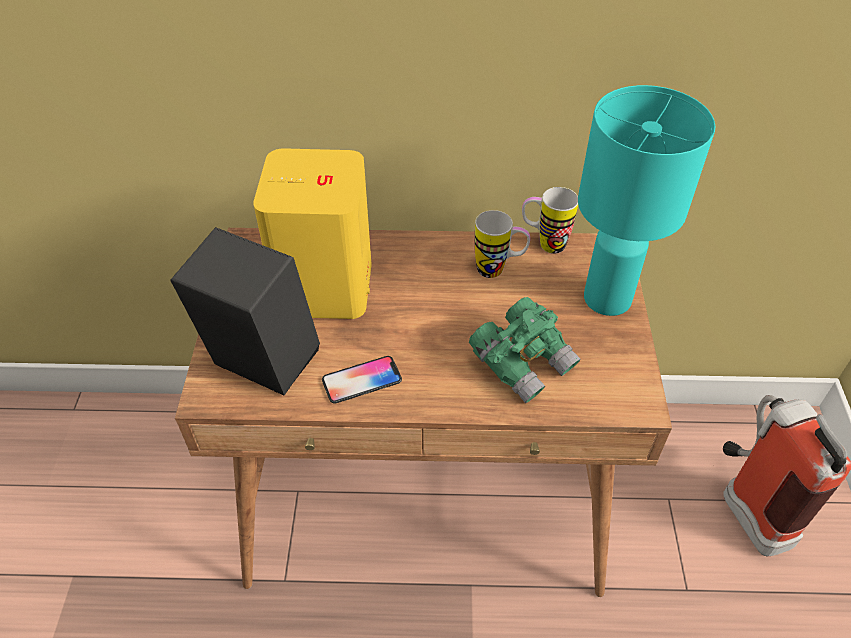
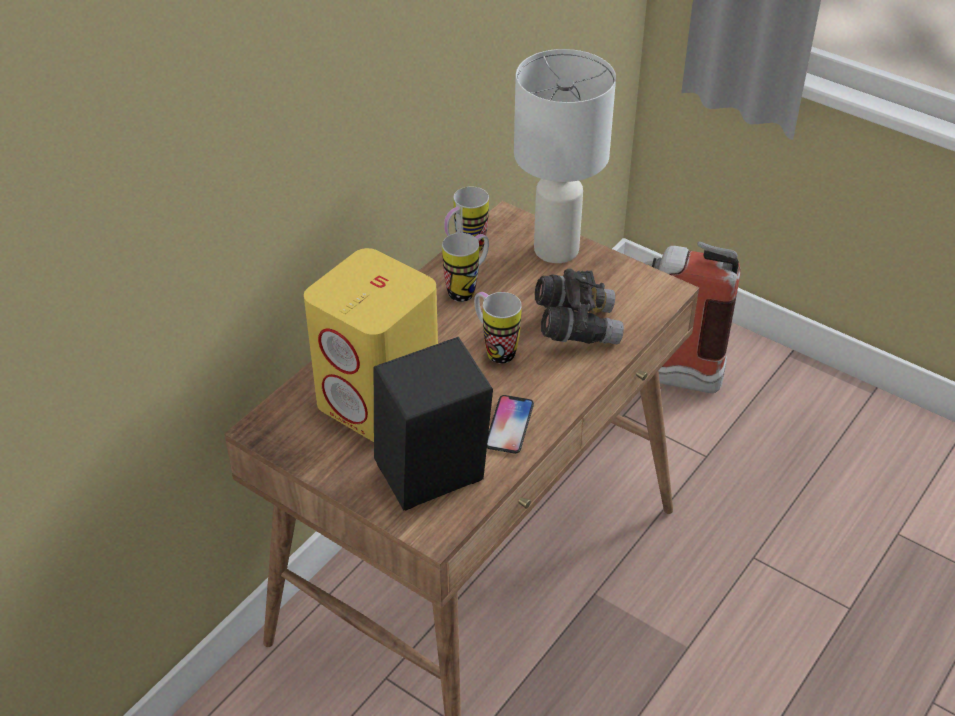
camera: 55 degrees left, 5 degrees down
green binoculars [469,297,581,403] -> grey binoculars [535,269,624,344]
turquoise table lamp [578,85,715,316] -> white table lamp [514,49,616,263]
none -> mug [474,292,522,364]

